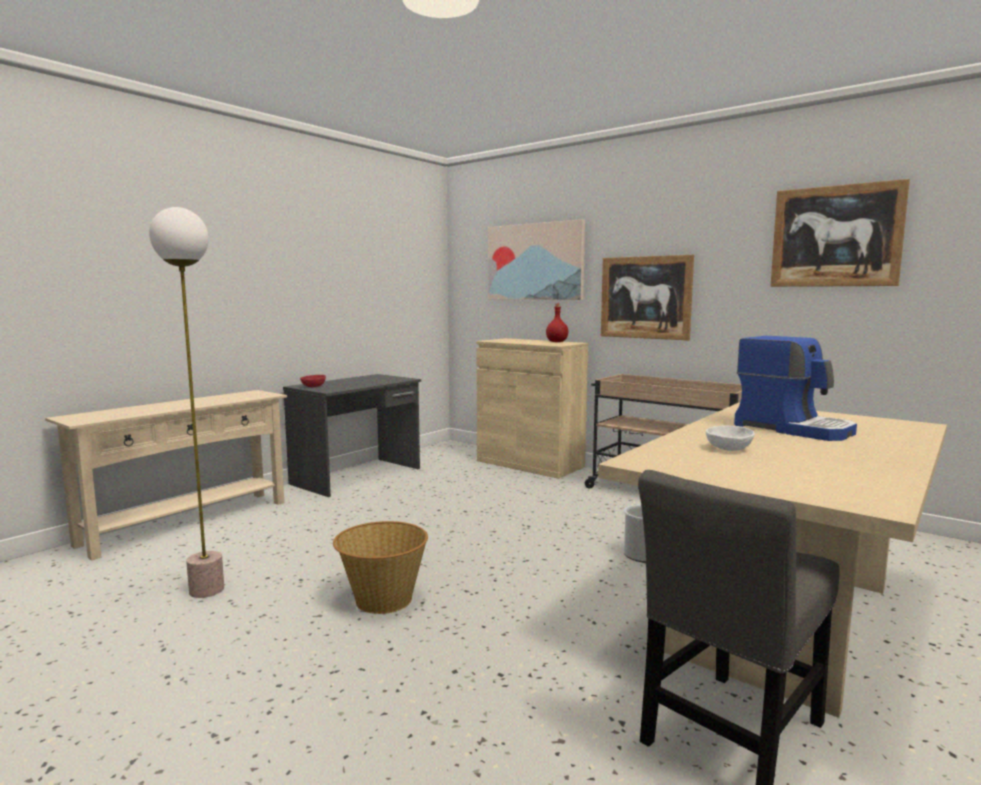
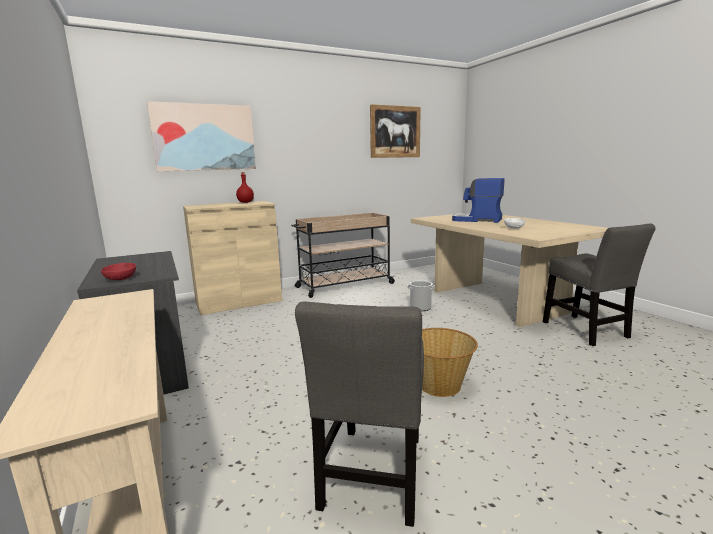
camera: 65 degrees left, 5 degrees up
floor lamp [149,207,224,598] -> grey chair [295,301,424,527]
picture [601,255,694,341] -> none
coffee machine [734,336,857,441] -> coffee machine turned 135 degrees counterclockwise [452,178,504,223]

